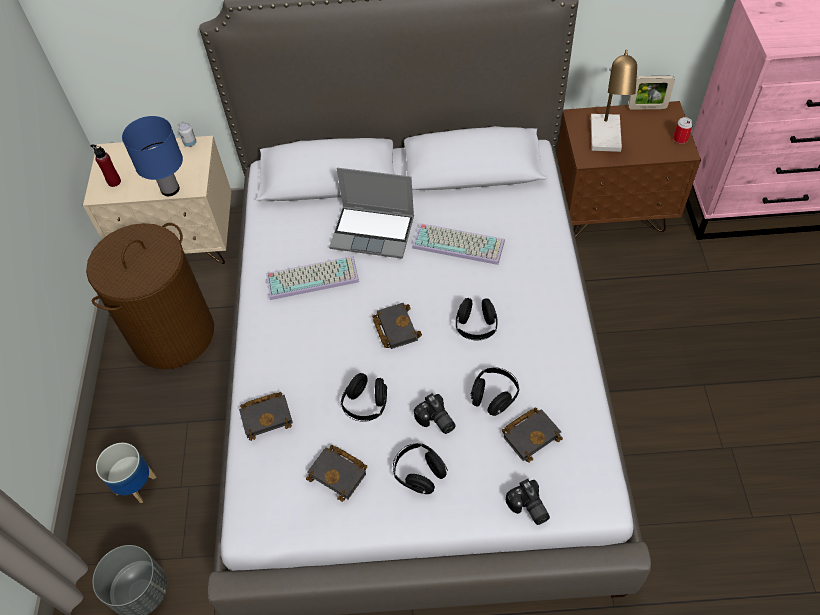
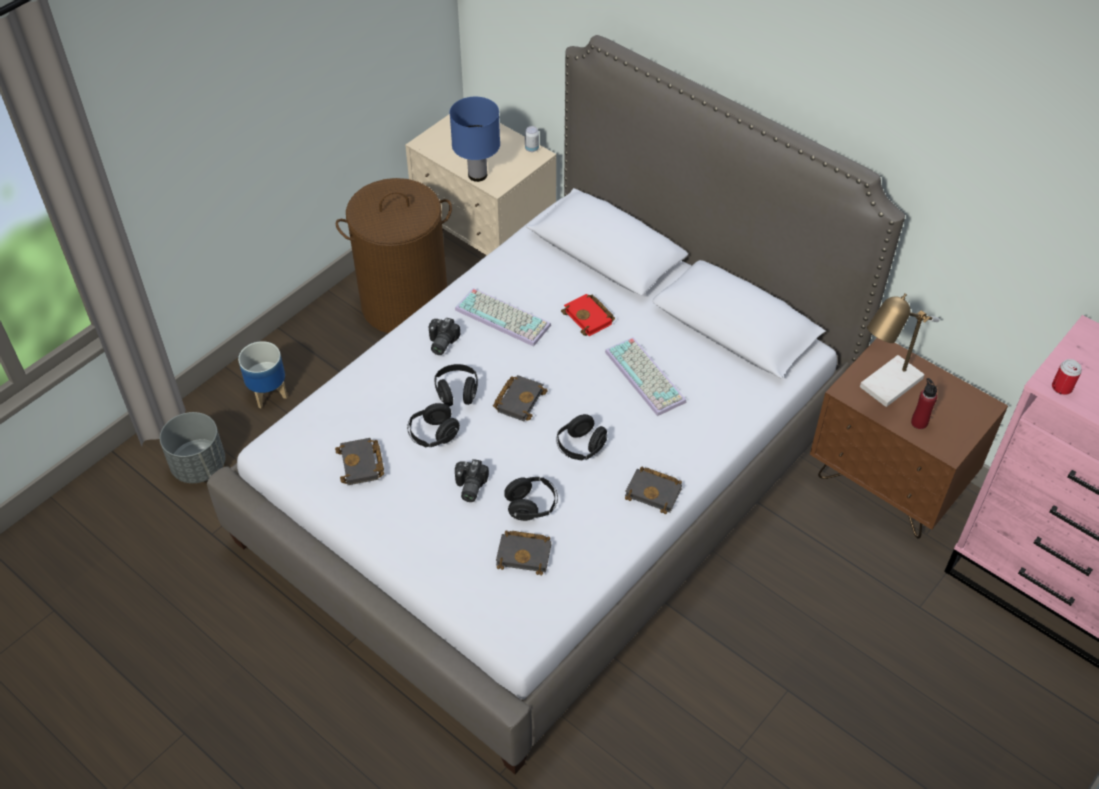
camera: 40 degrees right, 5 degrees down
red bottle [91,144,121,187] -> red bottle moved to [911,378,937,429]
black book [239,392,293,441] -> black book moved to [625,466,682,514]
laptop [329,168,414,259] -> red book [561,294,615,336]
black headphones [393,443,448,494] -> black headphones moved to [435,364,478,407]
camera [506,479,550,525] -> camera moved to [429,318,460,355]
picture frame [628,76,675,110] -> none
can [673,117,693,144] -> can moved to [1052,359,1082,395]

